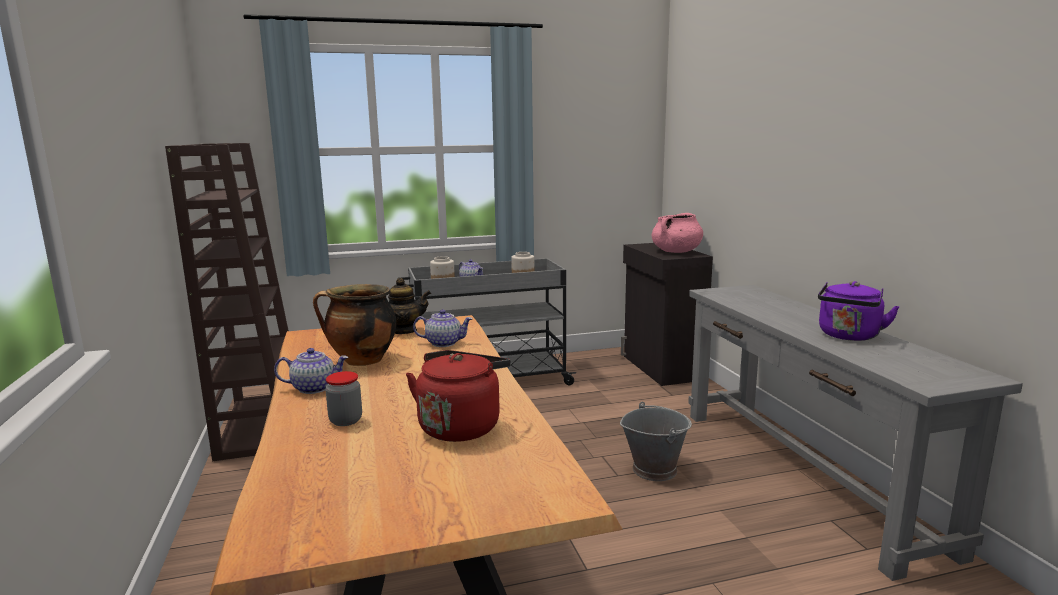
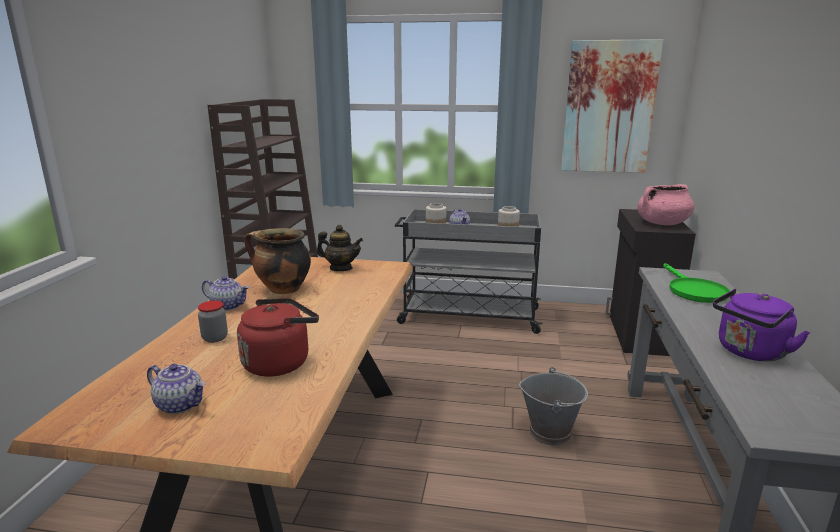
camera: 25 degrees right, 5 degrees up
teapot [413,309,473,347] -> teapot moved to [147,364,205,414]
none -> picture [561,39,663,173]
none -> green frying pan [663,263,730,303]

